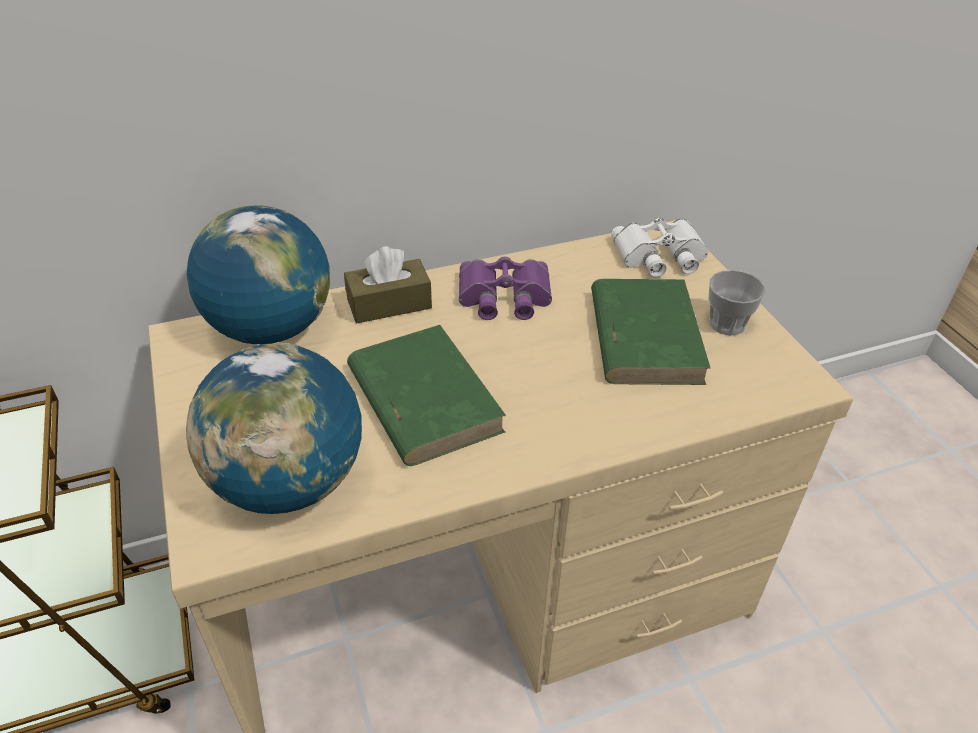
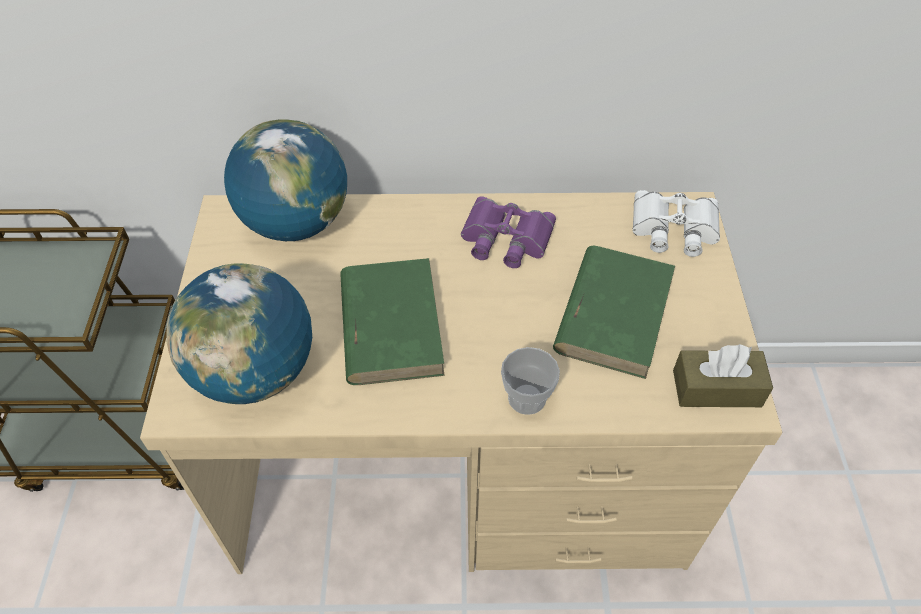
camera: 20 degrees right, 10 degrees up
brown tissue box [344,246,432,323] -> brown tissue box moved to [673,344,773,407]
cup [708,270,766,335] -> cup moved to [501,347,560,415]

